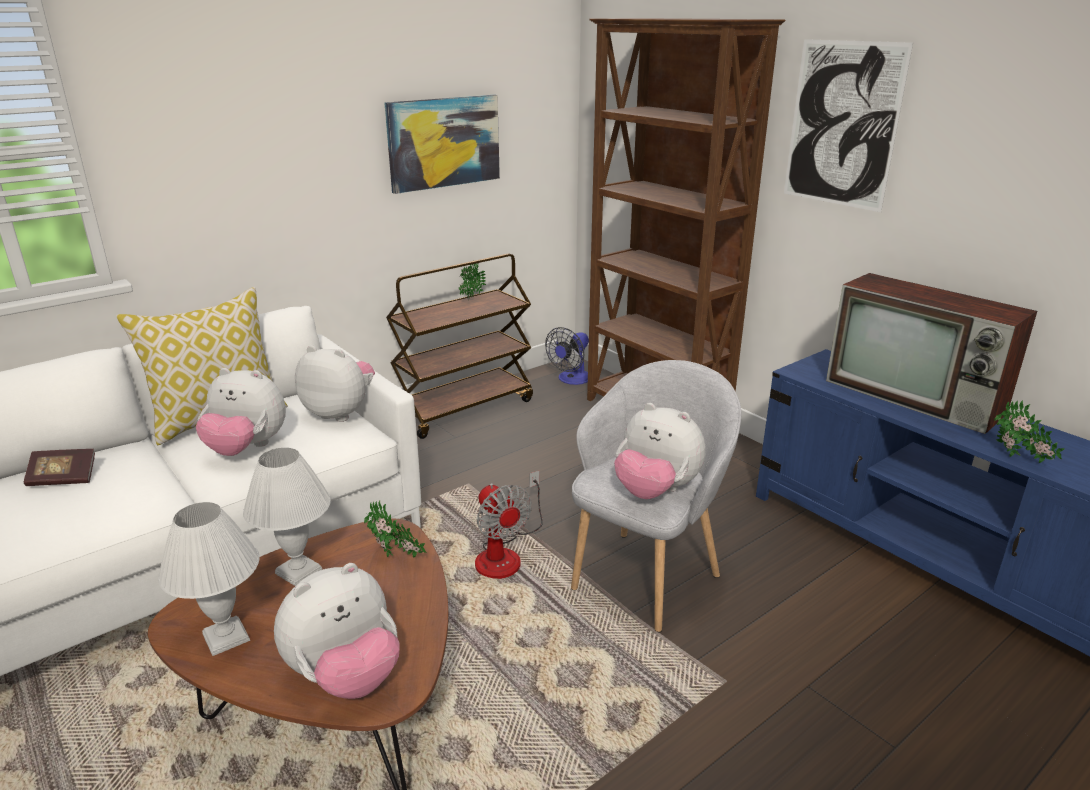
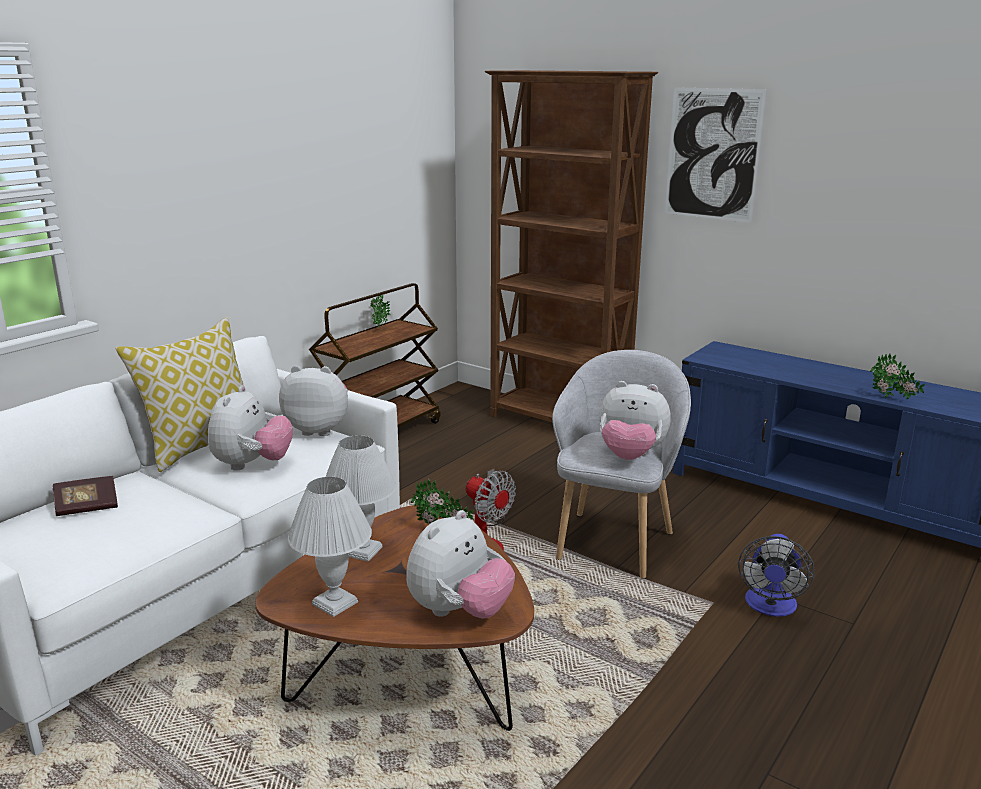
camera: 15 degrees left, 5 degrees down
plush toy [196,368,286,456] -> plush toy turned 75 degrees counterclockwise [208,385,293,471]
picture [384,95,500,194] -> none
fan [545,327,589,385] -> fan moved to [738,534,815,617]
television [826,273,1037,434] -> none

